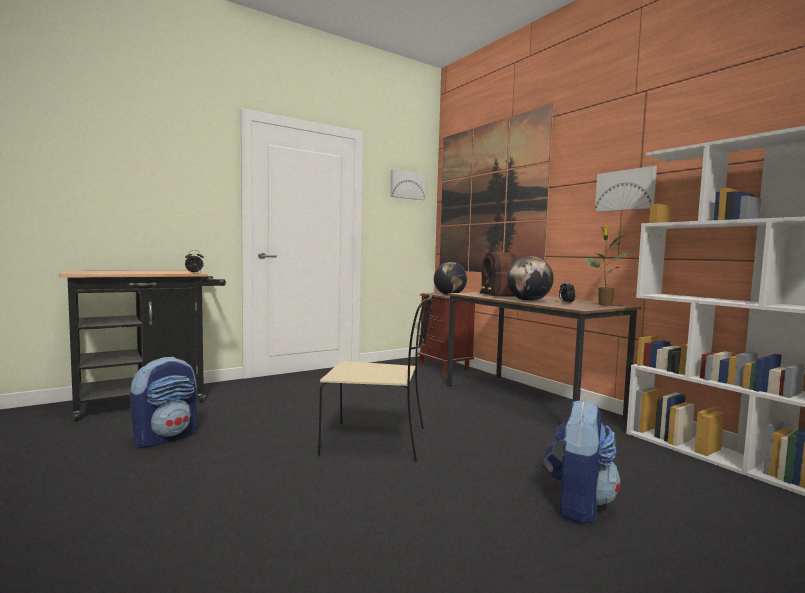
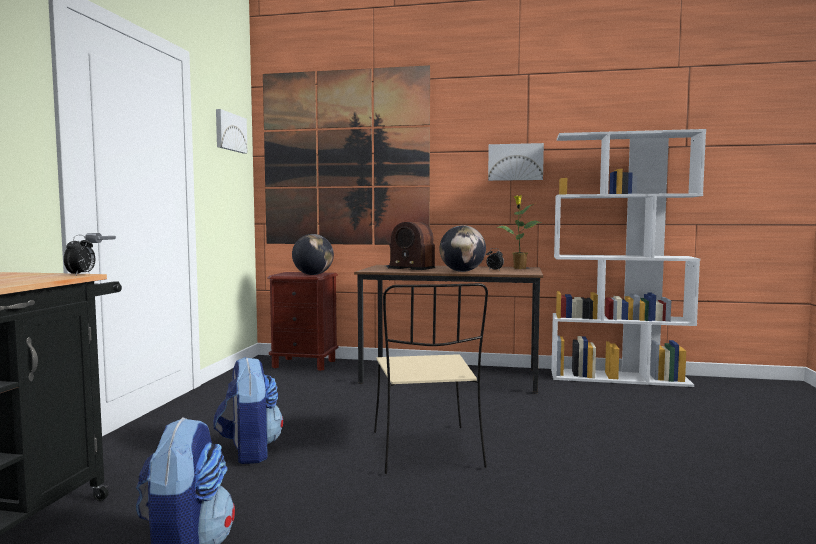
camera: 45 degrees left, 0 degrees up
beige chair [318,294,432,461] -> beige chair turned 120 degrees clockwise [374,283,488,474]
backpack [543,400,621,525] -> backpack moved to [213,357,283,464]

